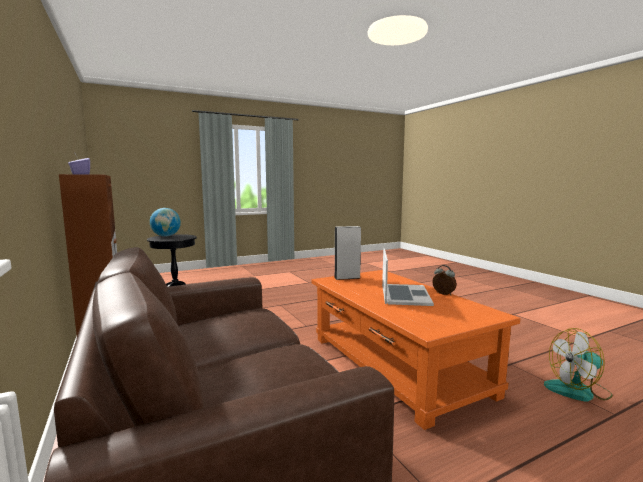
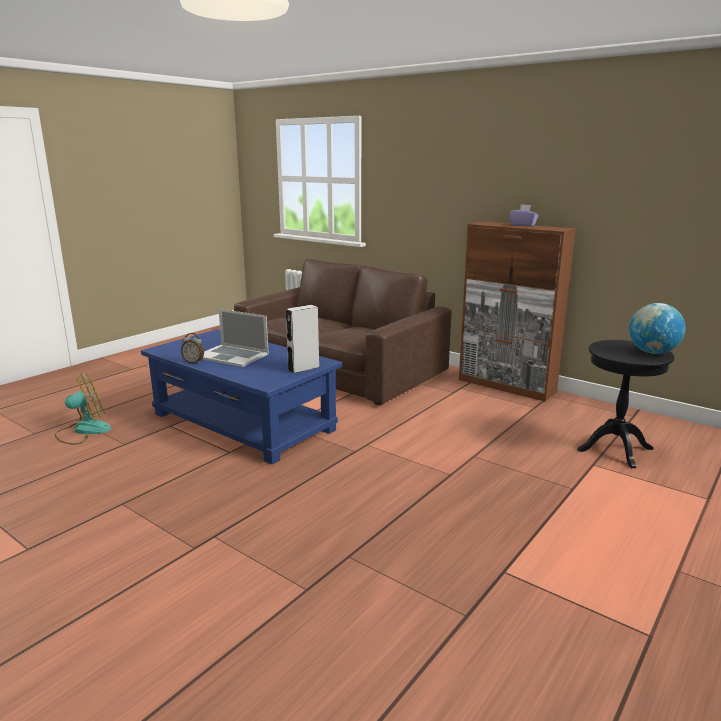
camera: 155 degrees right, 10 degrees up
orange coffee table [311,270,520,430] -> blue coffee table [141,329,342,464]
laptop [382,248,434,306] -> laptop turned 45 degrees counterclockwise [202,309,269,367]

